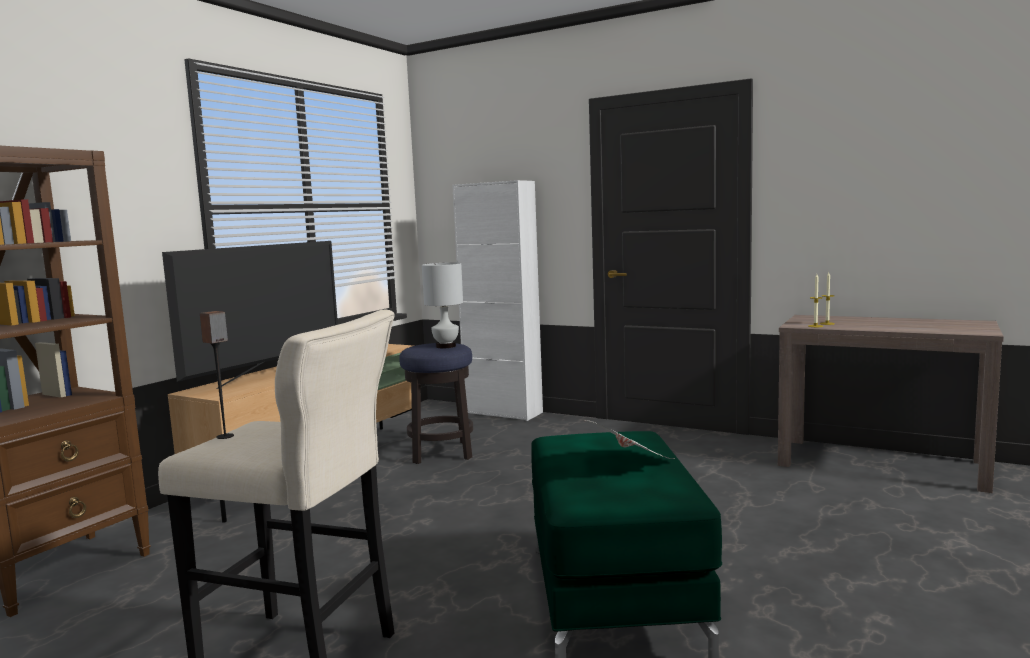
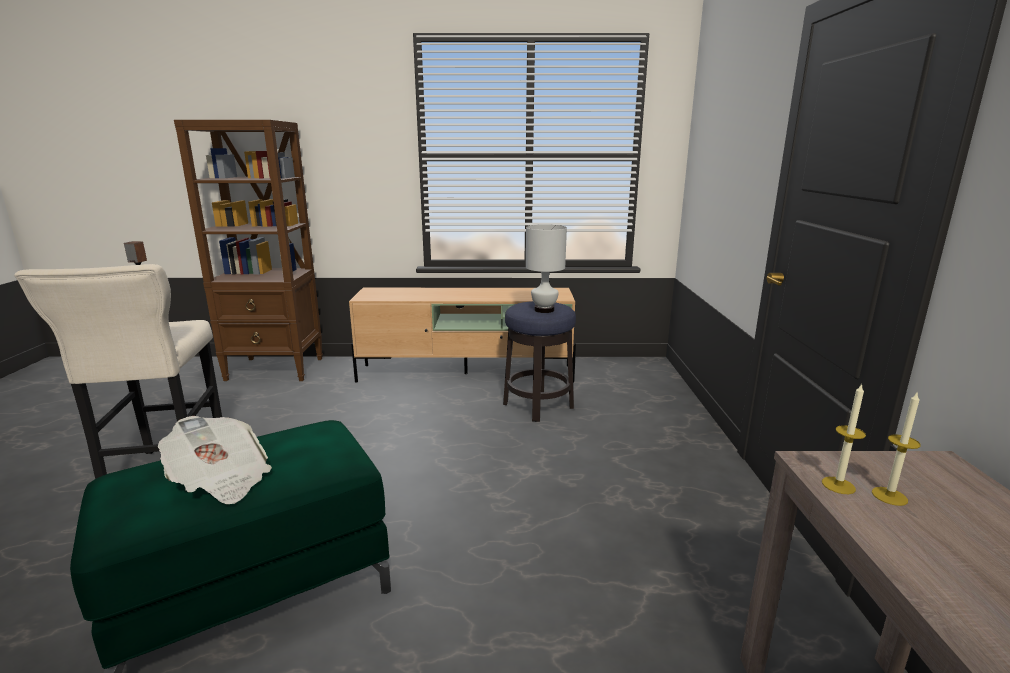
camera: 60 degrees right, 10 degrees up
television [162,241,338,389] -> none
white cabinet [452,180,543,421] -> none

